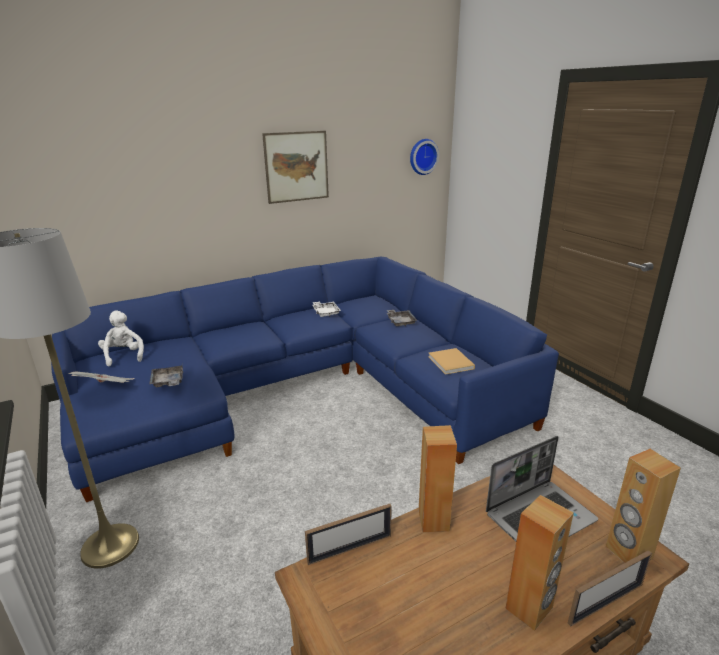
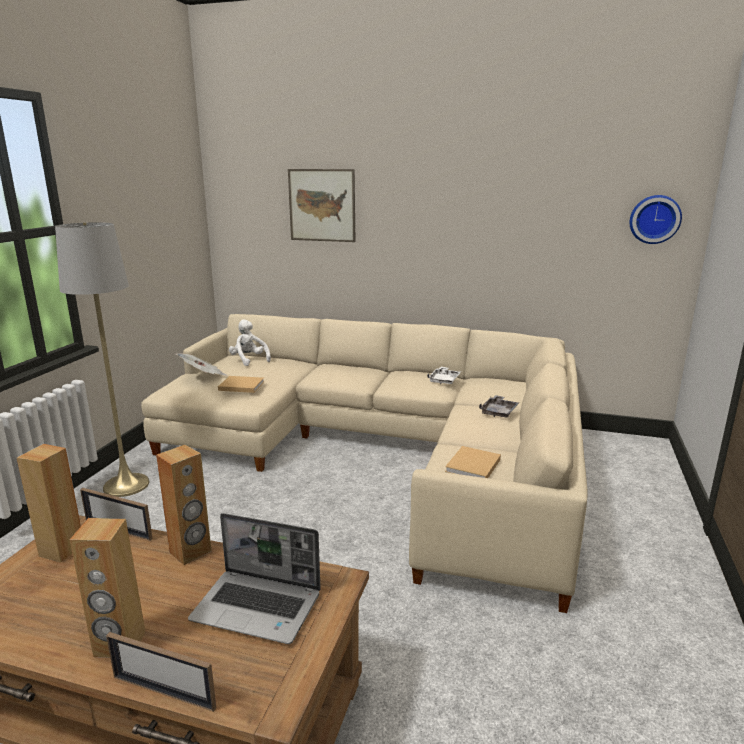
camera: 45 degrees right, 5 degrees down
blue sofa [51,256,559,502] -> beige sofa [141,314,588,613]
white plush toy [98,311,144,366] -> white plush toy turned 60 degrees counterclockwise [229,319,271,366]
grey tray [149,366,183,387] -> beige book [218,376,264,393]
picture [262,131,329,204] -> picture moved to [288,169,356,242]
brown speaker [606,449,681,563] -> brown speaker moved to [17,444,81,562]

